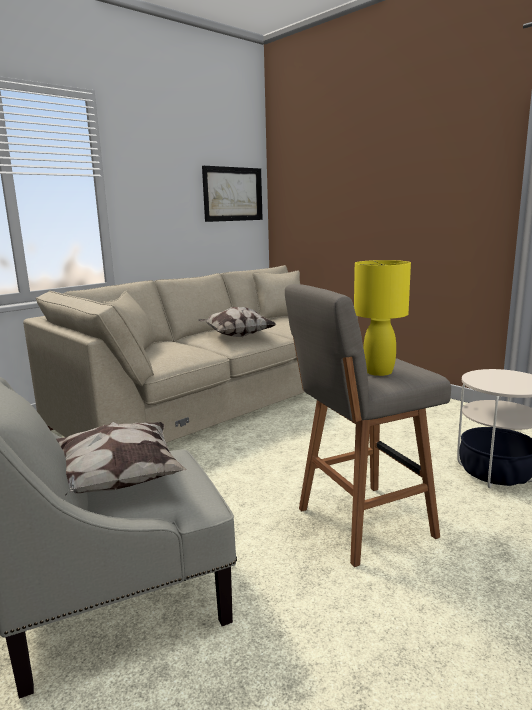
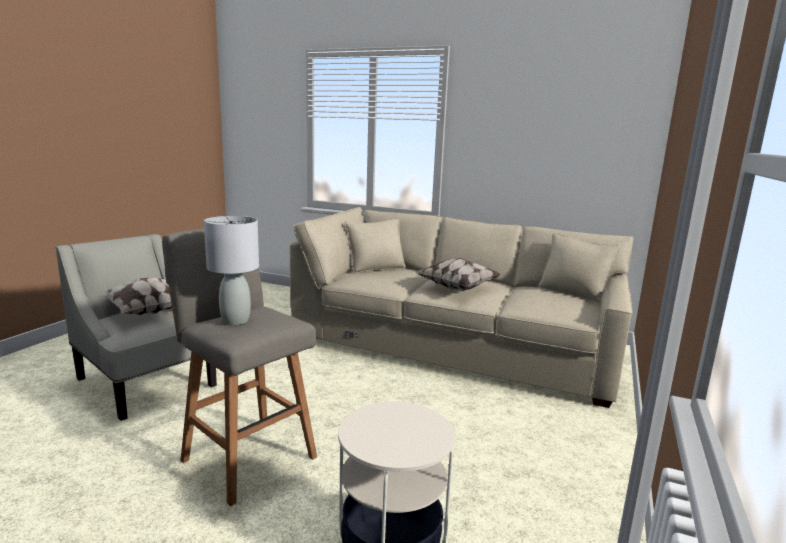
camera: 65 degrees right, 0 degrees up
picture [202,166,263,222] -> none
yellow table lamp [354,260,411,376] -> grey table lamp [204,216,259,325]

